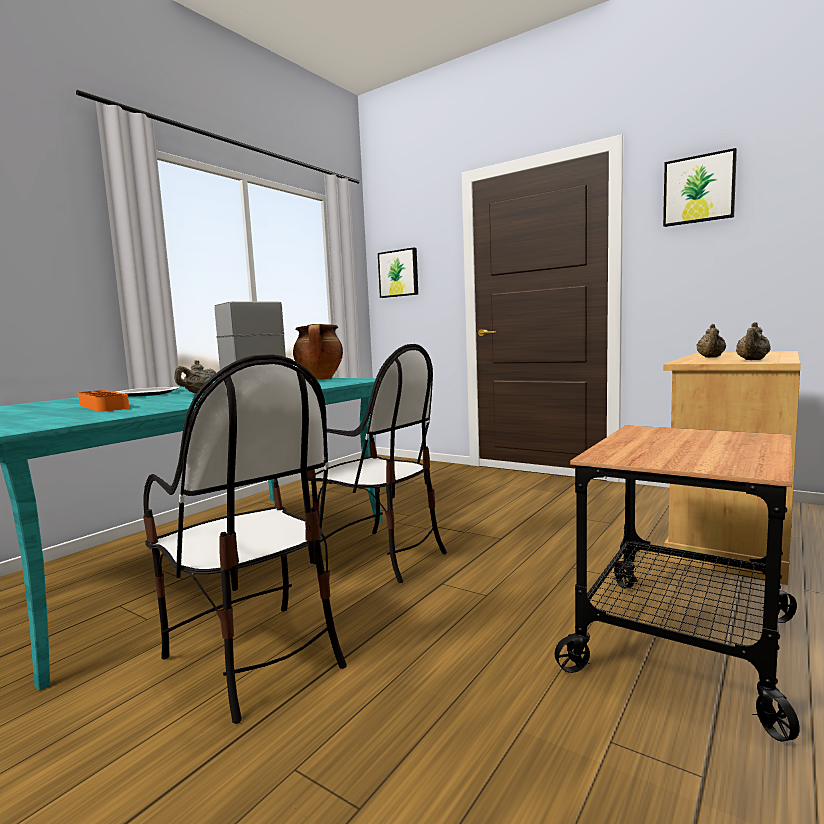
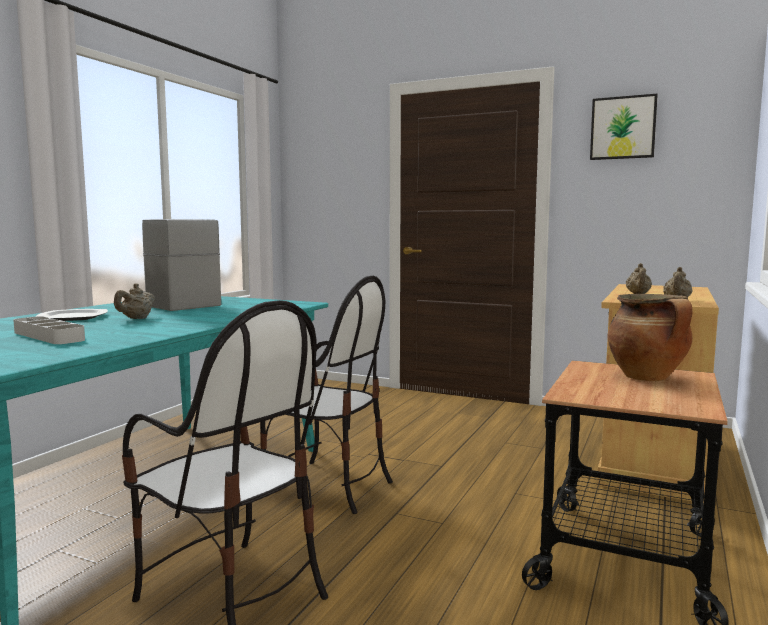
camera: 10 degrees left, 0 degrees up
orange tray [78,390,129,412] -> grey tray [13,316,85,344]
cooking pot [293,324,343,380] -> cooking pot moved to [608,294,692,381]
picture [378,247,418,298] -> none

